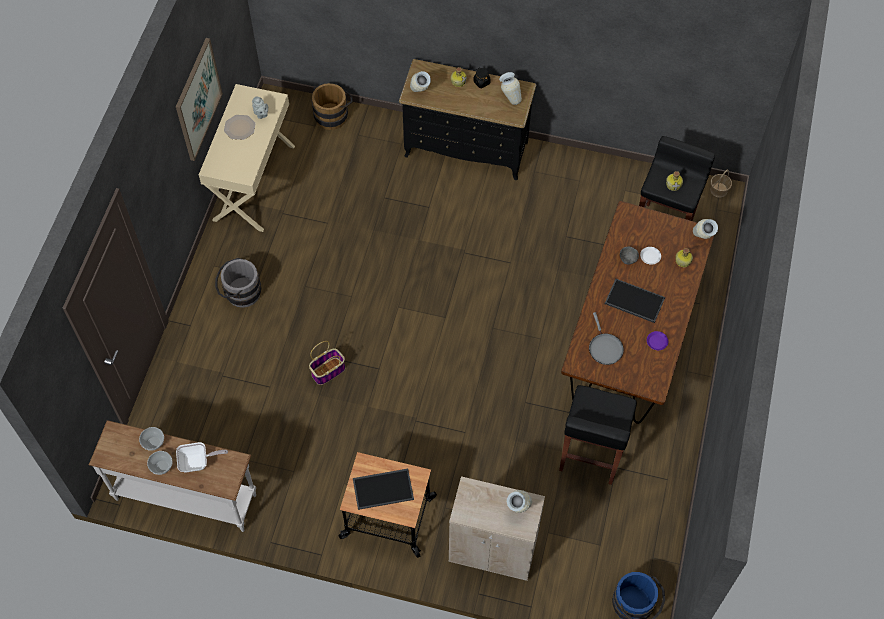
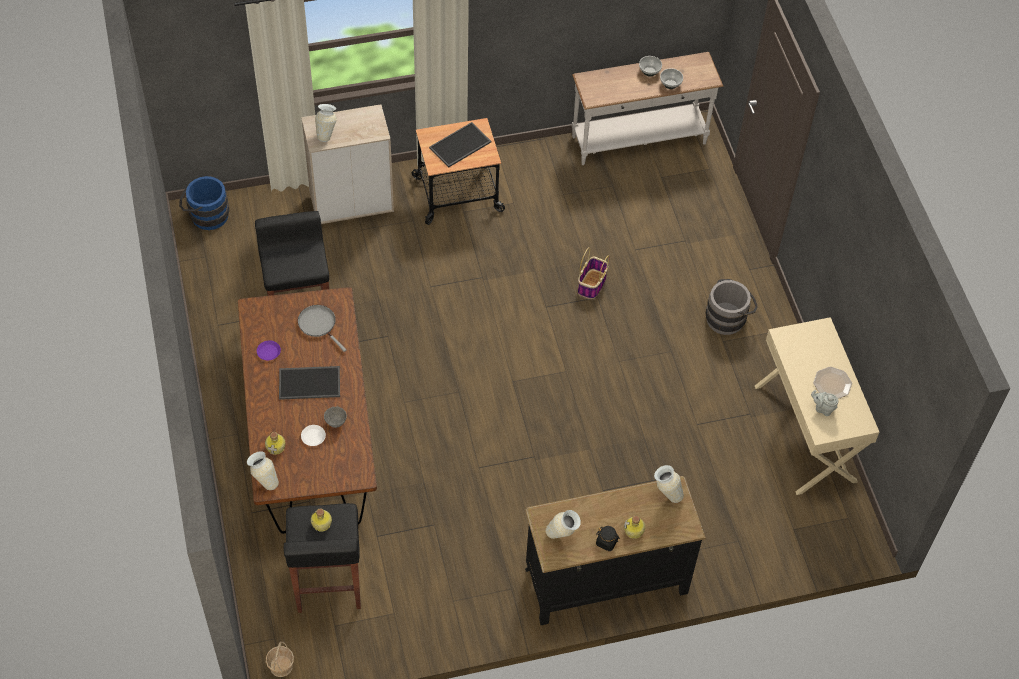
camera: 150 degrees right, 5 degrees down
picture [176,38,223,161] -> none
frying pan [176,442,228,472] -> none
brown bucket [312,83,353,130] -> none

